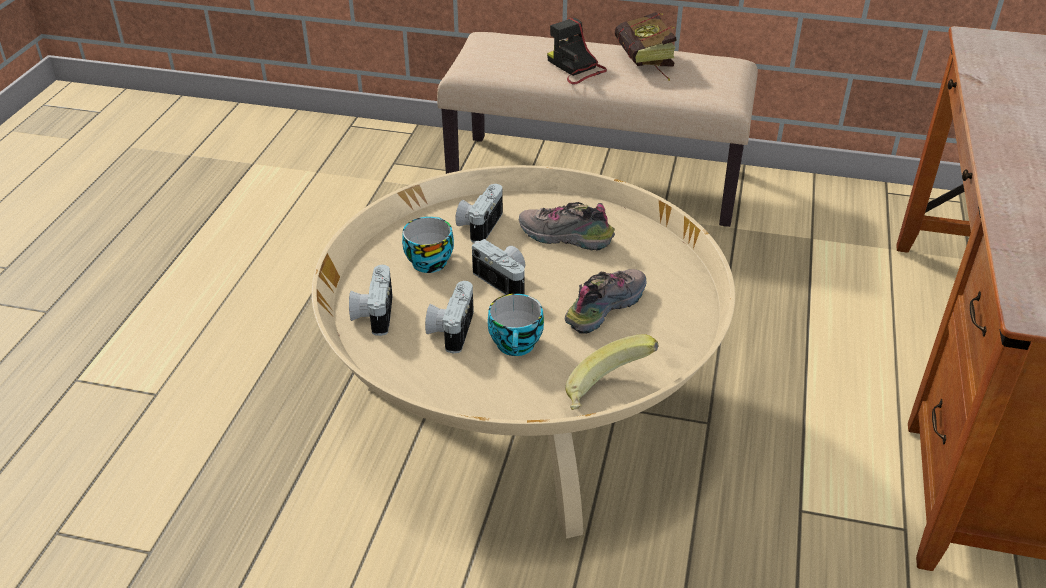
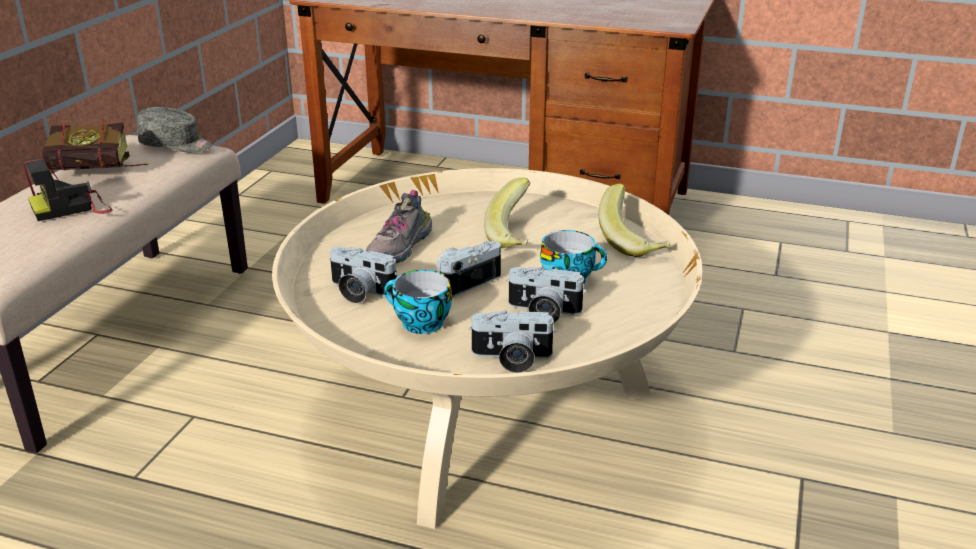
camera: 85 degrees left, 10 degrees down
shoe [564,269,647,334] -> banana [484,178,530,248]
none -> grey cap [137,107,212,153]

